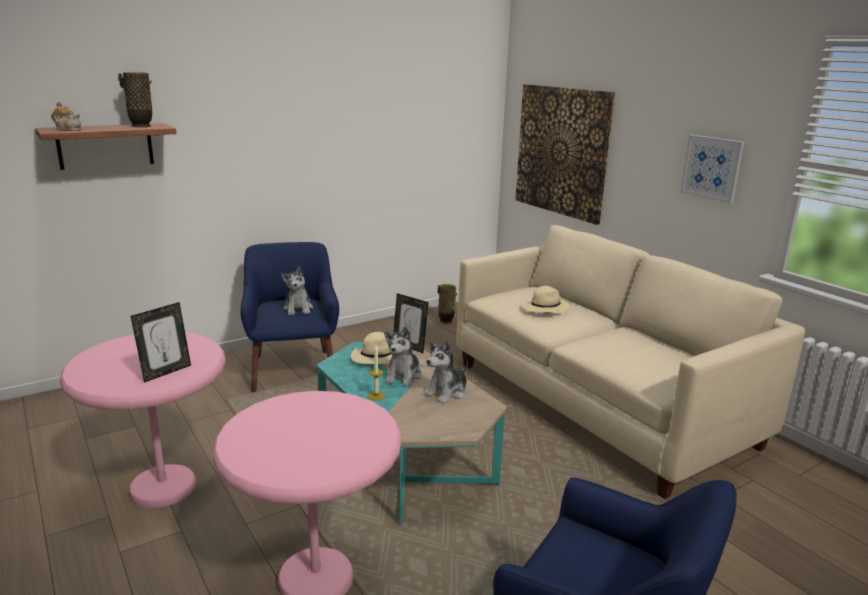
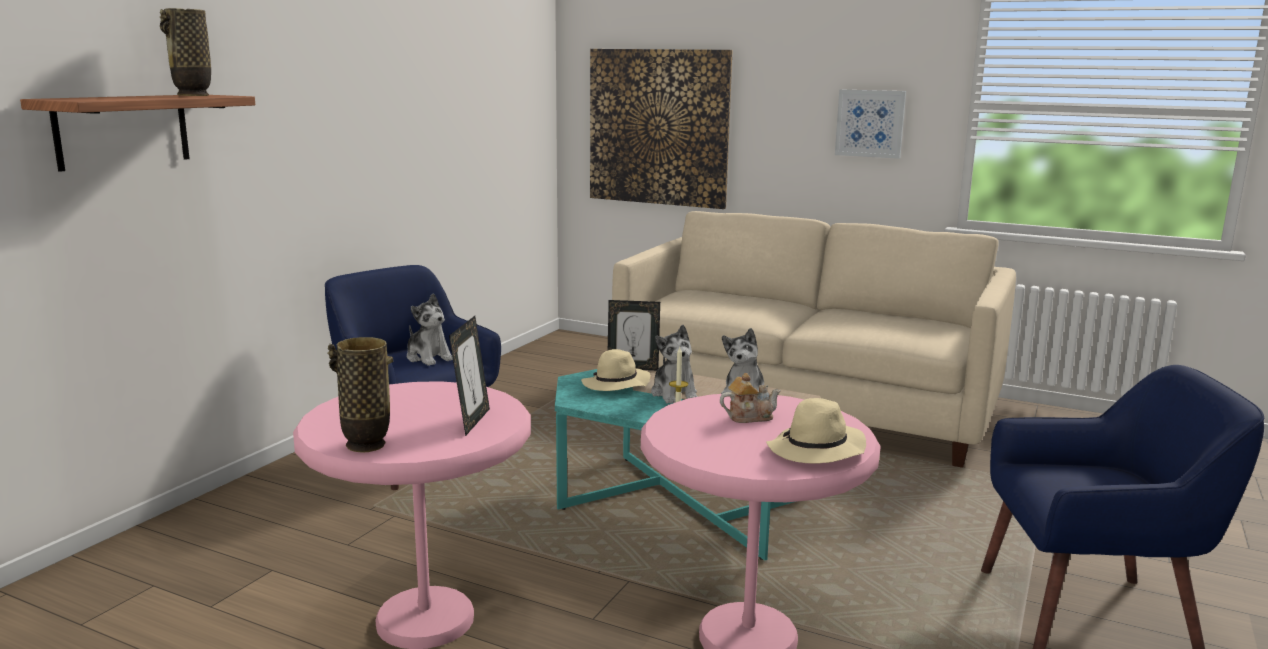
camera: 30 degrees left, 5 degrees down
teapot [51,102,82,131] -> teapot moved to [720,373,781,423]
vase [437,284,458,324] -> vase moved to [327,337,393,452]
beige hat [522,286,570,314] -> beige hat moved to [766,398,866,464]

